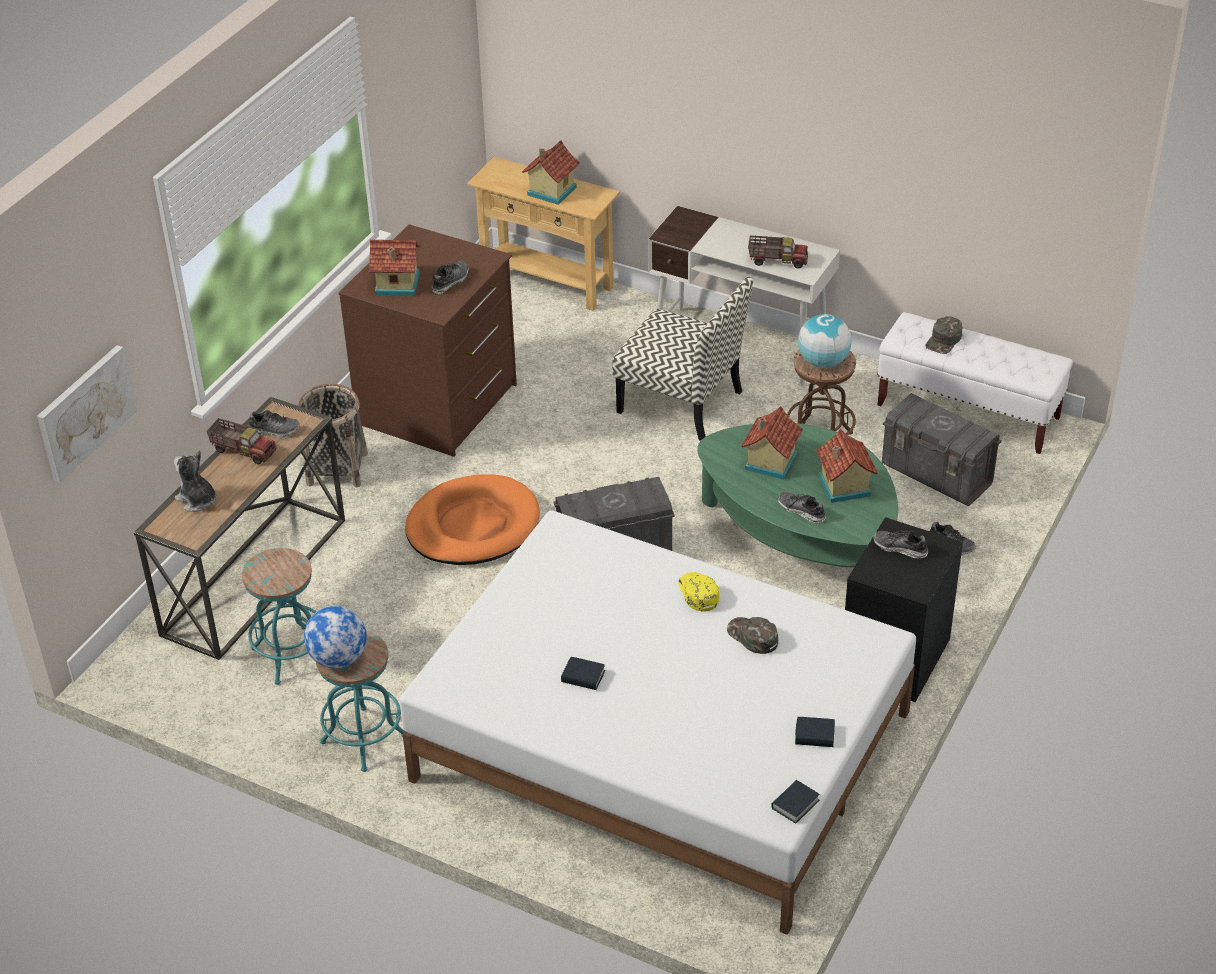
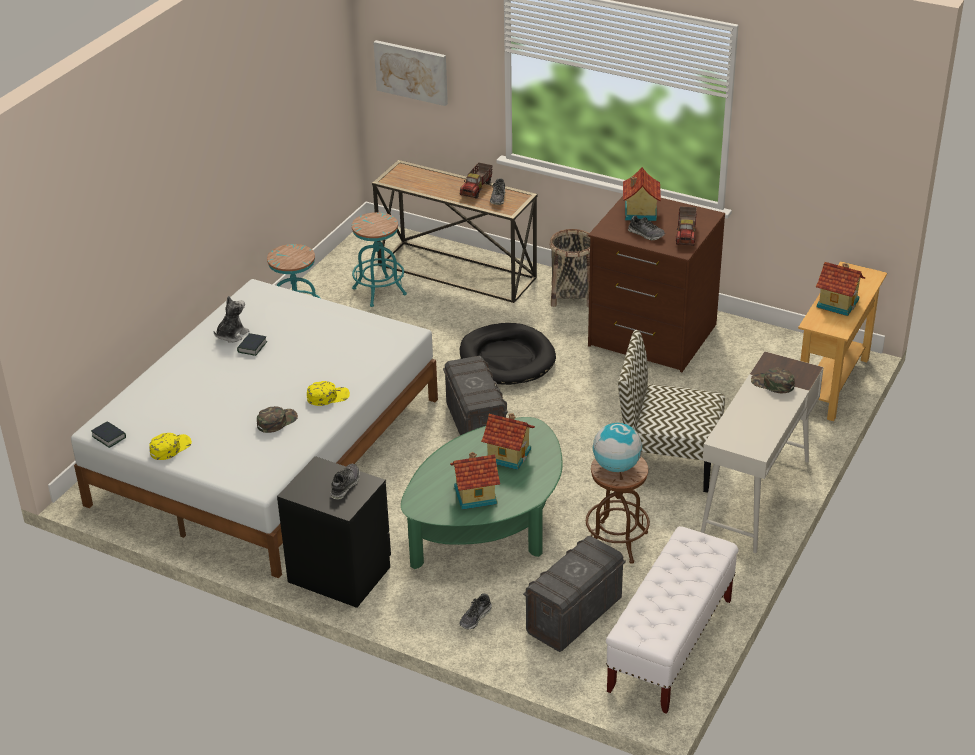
camera: 90 degrees right, 5 degrees down
plush toy [174,451,217,512] -> plush toy moved to [214,296,249,343]
globe [304,606,367,668] -> none
orange dog bed [405,474,540,565] -> black dog bed [460,323,556,385]
chair [612,276,753,441] -> chair turned 75 degrees clockwise [618,330,725,493]
toy truck [748,235,808,269] -> toy truck moved to [676,206,697,246]
shoe [778,492,826,523] -> none
book [795,717,835,747] -> yellow cap [149,433,192,460]
green cap [925,316,963,354] -> green cap moved to [751,368,795,393]

